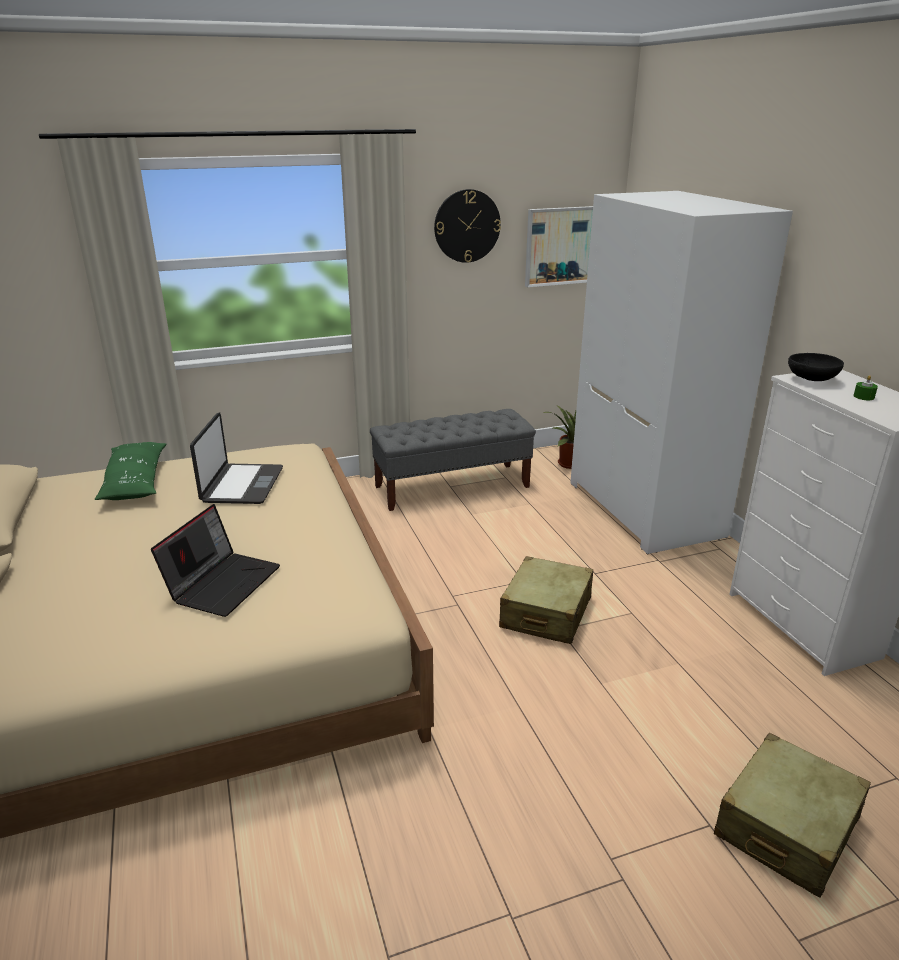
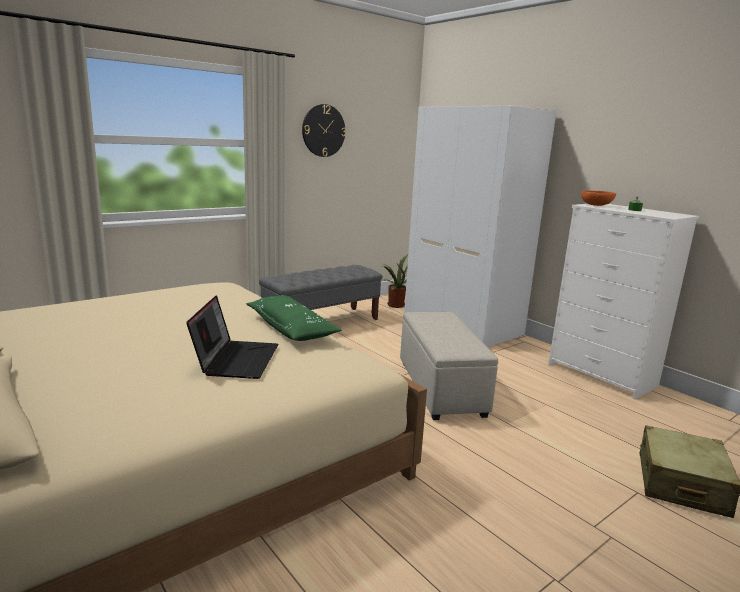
camera: 20 degrees left, 10 degrees down
green pillow [95,442,167,500] -> green pillow moved to [246,295,342,341]
laptop [190,412,283,504] -> none
beige suitcase [499,556,593,644] -> beige ottoman [400,312,498,420]
picture [525,206,593,287] -> none
black bowl [788,353,844,381] -> orange bowl [581,191,616,206]

